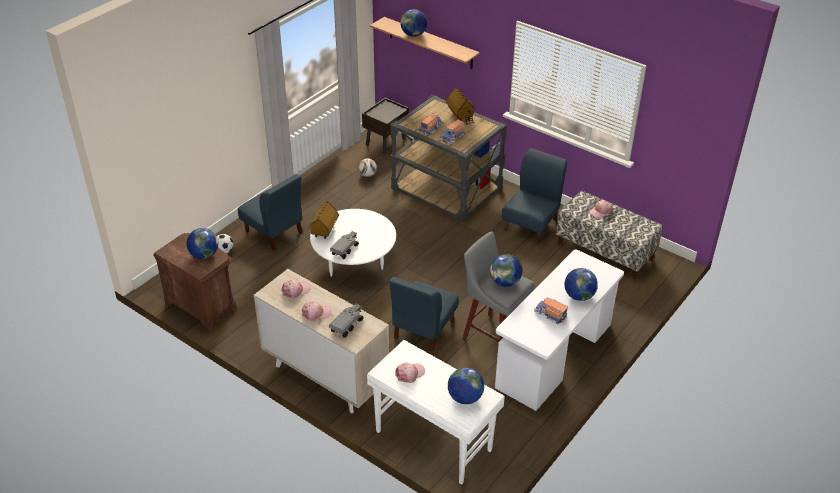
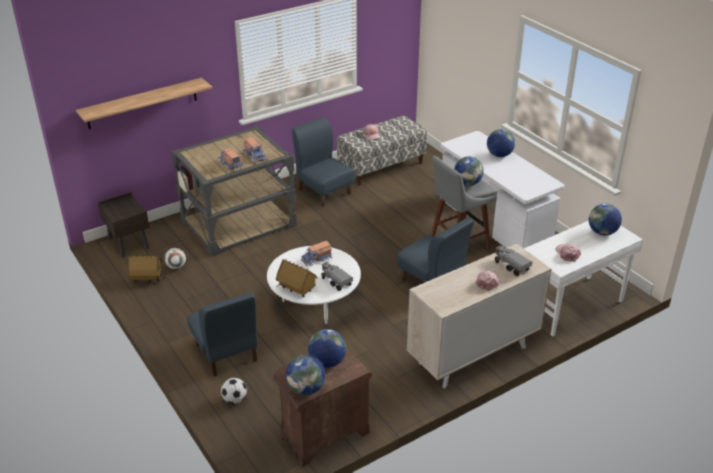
camera: 70 degrees left, 5 degrees down
blue chair [238,174,302,251] -> blue chair turned 90 degrees clockwise [187,292,258,377]
pink cap [281,280,311,298] -> none
globe [400,9,427,37] -> globe moved to [286,355,326,395]
toy house [446,87,476,124] -> toy house moved to [128,255,167,283]
toy truck [534,297,568,324] -> toy truck moved to [301,241,332,266]

